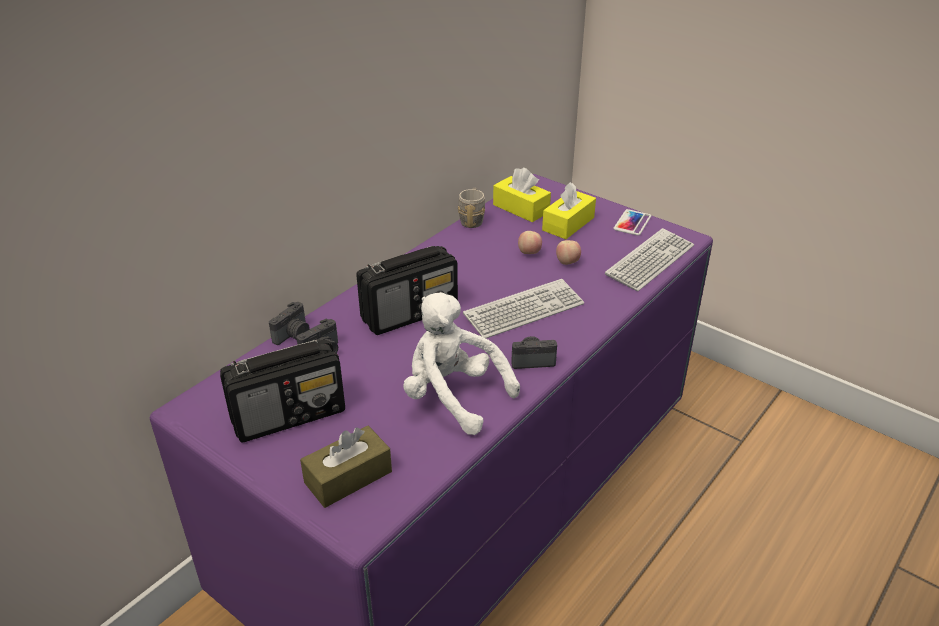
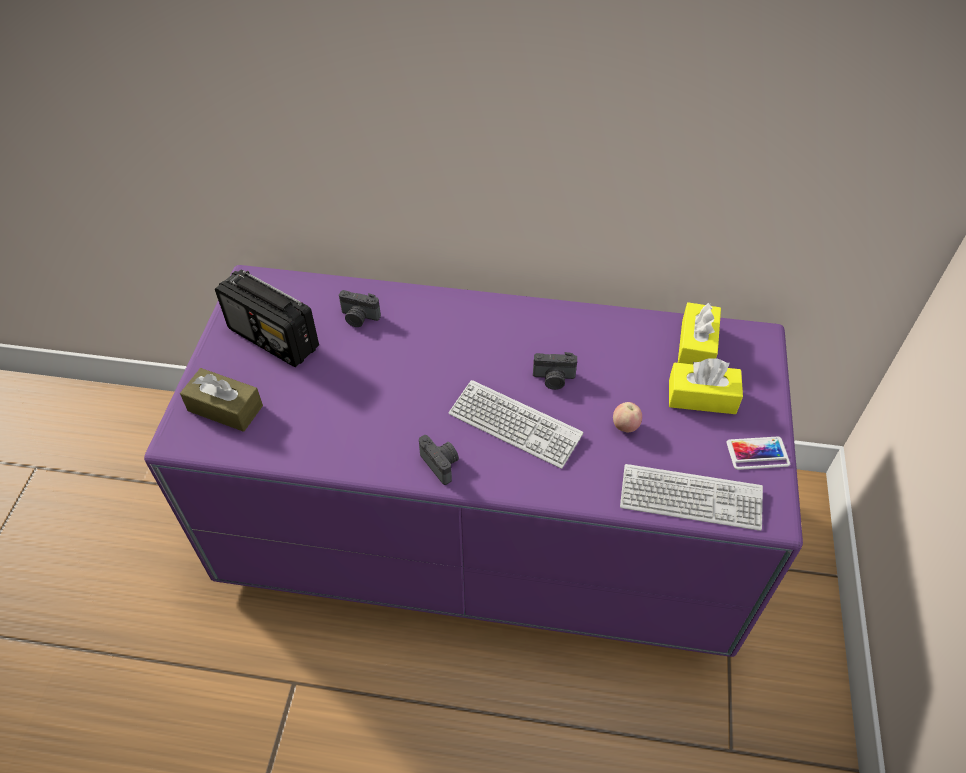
camera: 60 degrees right, 15 degrees up
camera [269,302,310,345] -> camera moved to [533,352,577,390]
radio [356,246,458,335] -> none
white plush toy [403,292,520,435] -> none
grey mug [458,188,485,228] -> none
apple [518,231,542,254] -> none

